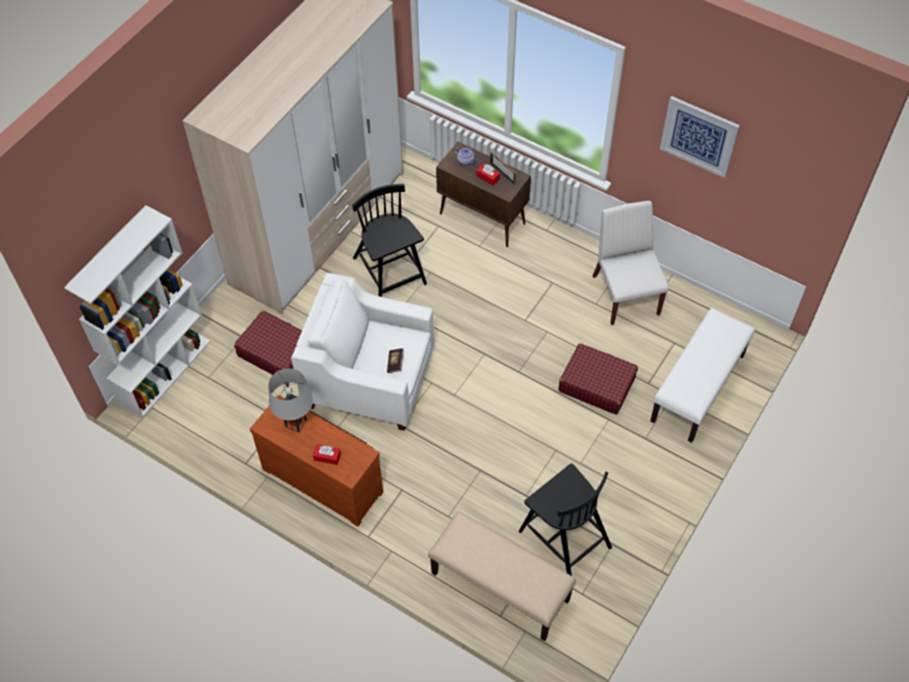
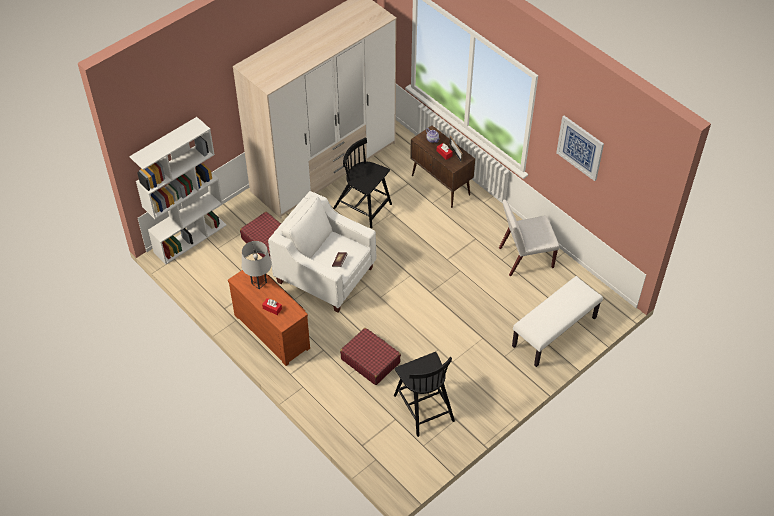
camera: 15 degrees right, 5 degrees down
black chair [352,184,427,297] -> black chair turned 45 degrees counterclockwise [333,137,392,228]
beige bench [428,511,576,641] -> none
red suitcase [558,343,638,415] -> red suitcase moved to [340,328,401,385]
white chair [593,201,669,325] -> white chair turned 105 degrees counterclockwise [499,200,559,276]

